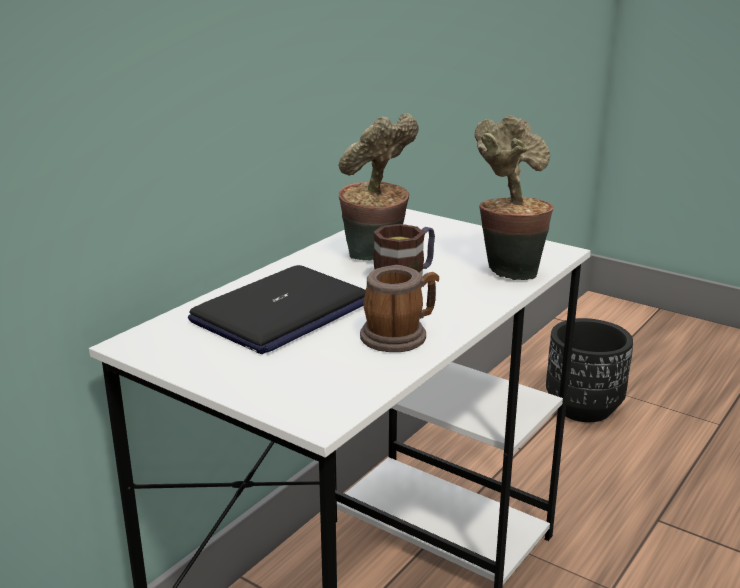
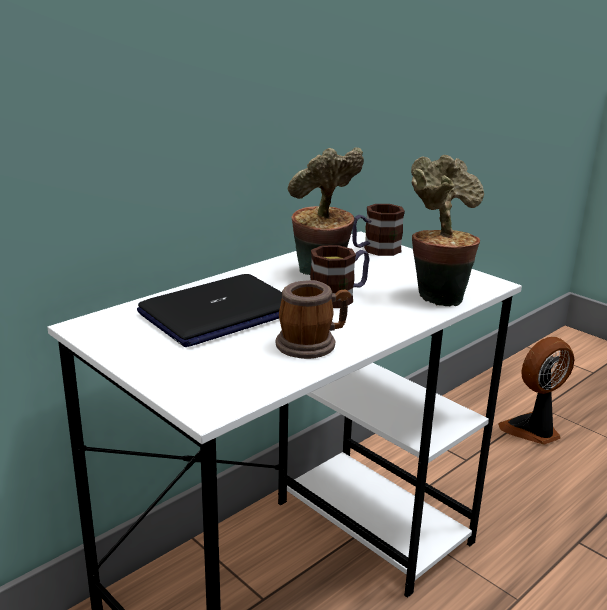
camera: 10 degrees right, 0 degrees up
black planter [546,318,633,422] -> fan [498,337,574,445]
none -> mug [352,204,405,256]

